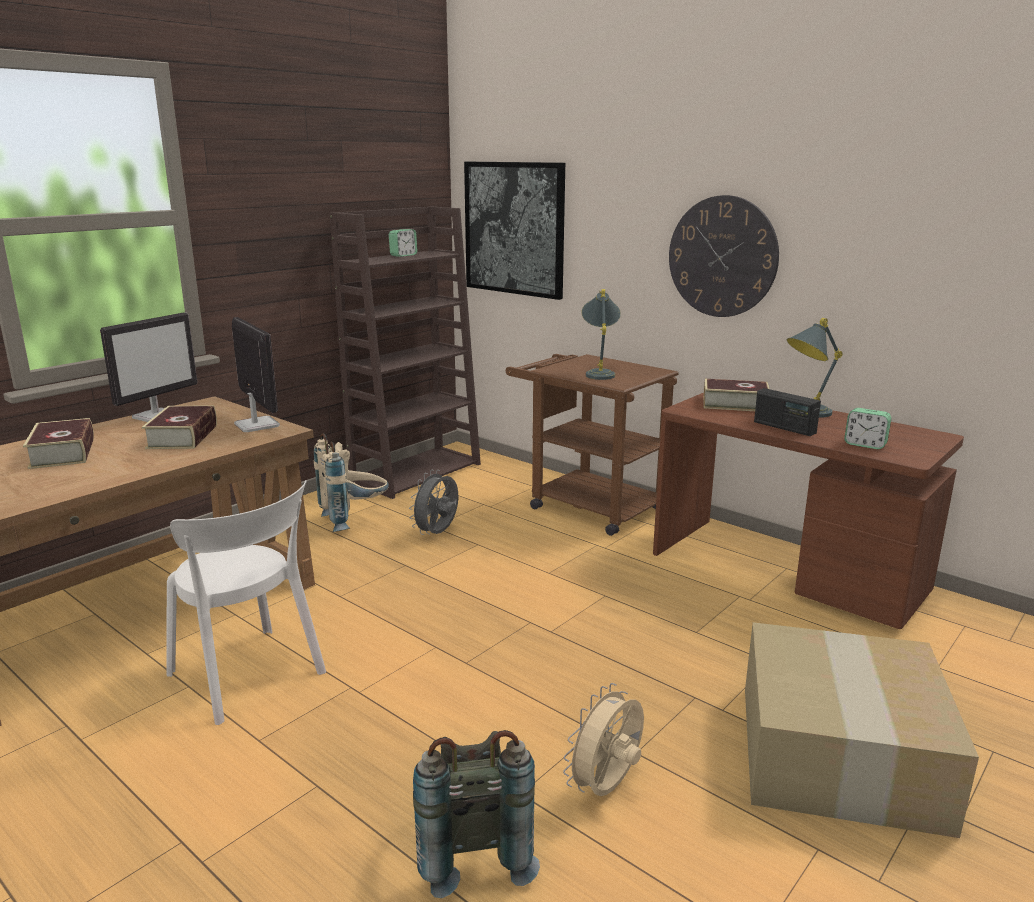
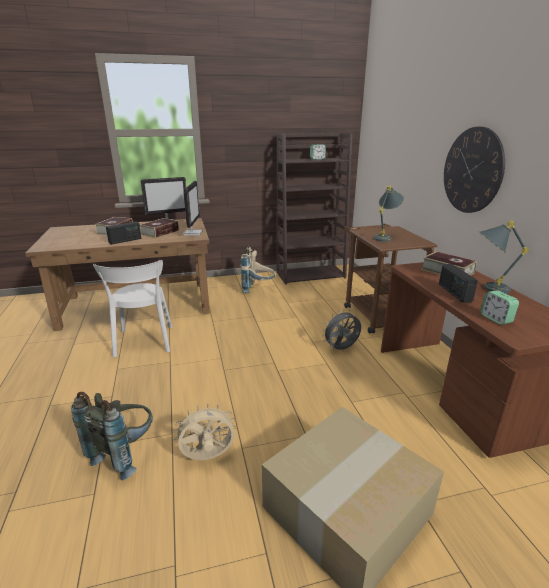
camera: 35 degrees right, 5 degrees up
grey fan [409,470,458,535] -> grey fan moved to [322,309,361,350]
picture [464,162,565,300] -> none
none -> radio [106,221,141,245]

